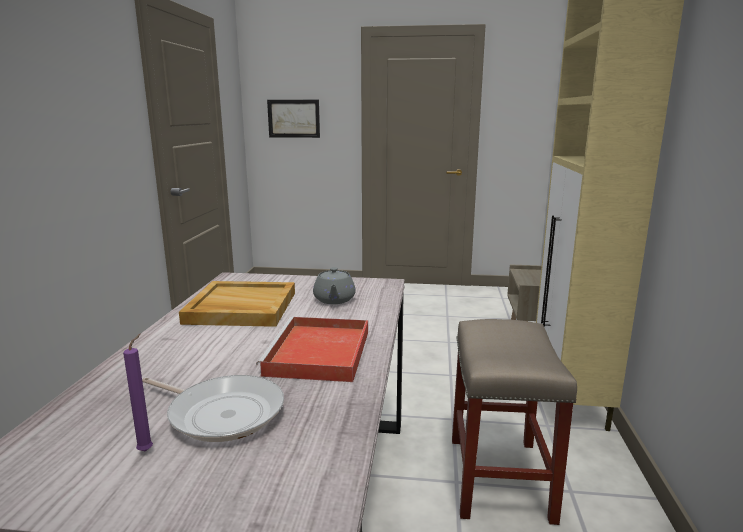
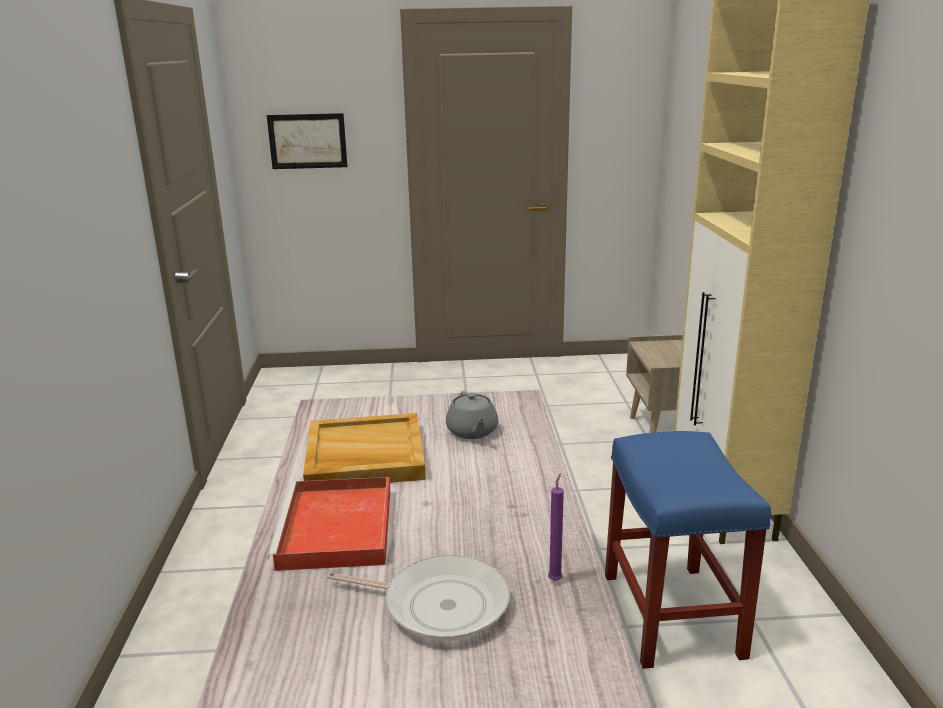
camera: 10 degrees left, 5 degrees up
purple candle [123,334,153,451] -> purple candle moved to [548,473,564,581]
red tray [256,317,368,382] -> red tray moved to [268,477,390,571]
beige stool [452,319,577,525] -> blue stool [605,431,771,669]

